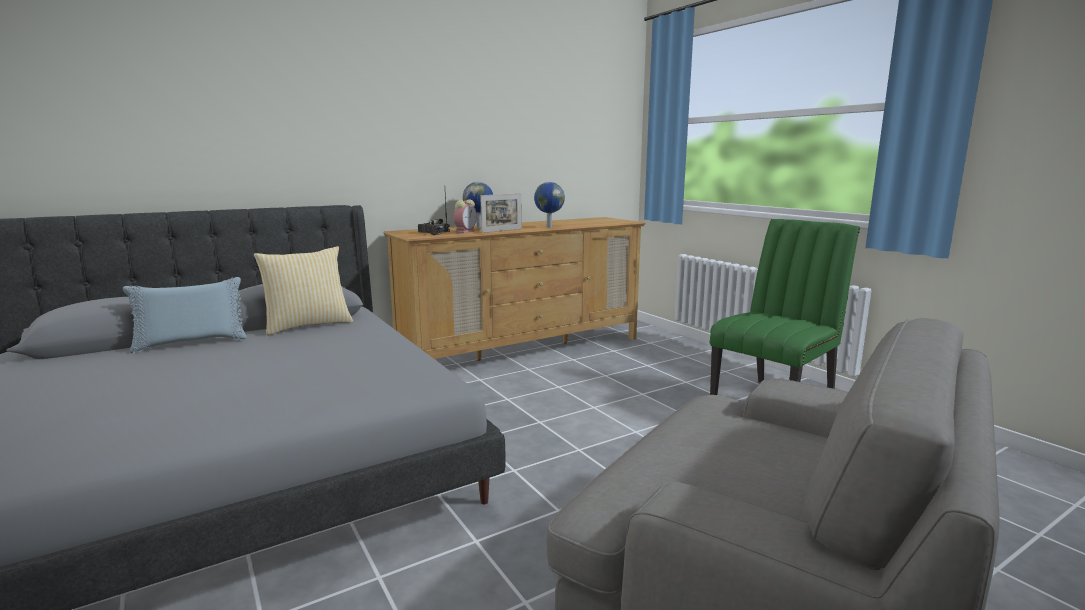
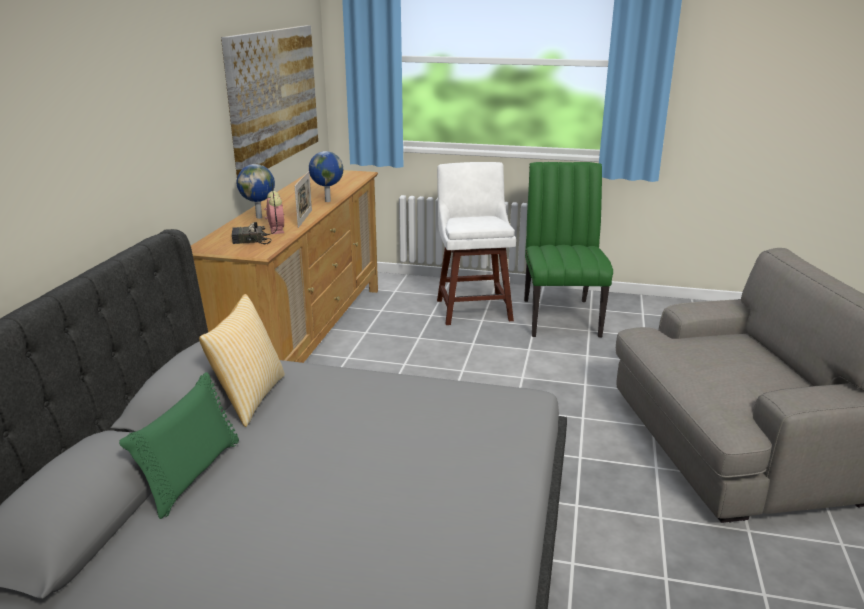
camera: 45 degrees left, 10 degrees up
blue pillow [123,277,247,353] -> green pillow [119,372,239,519]
none -> picture [221,25,318,176]
none -> white chair [437,162,516,325]

